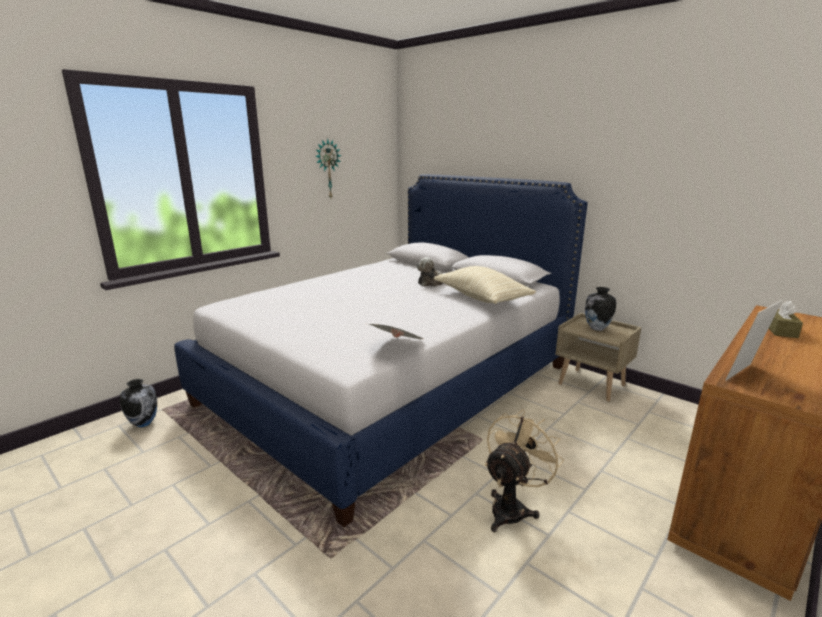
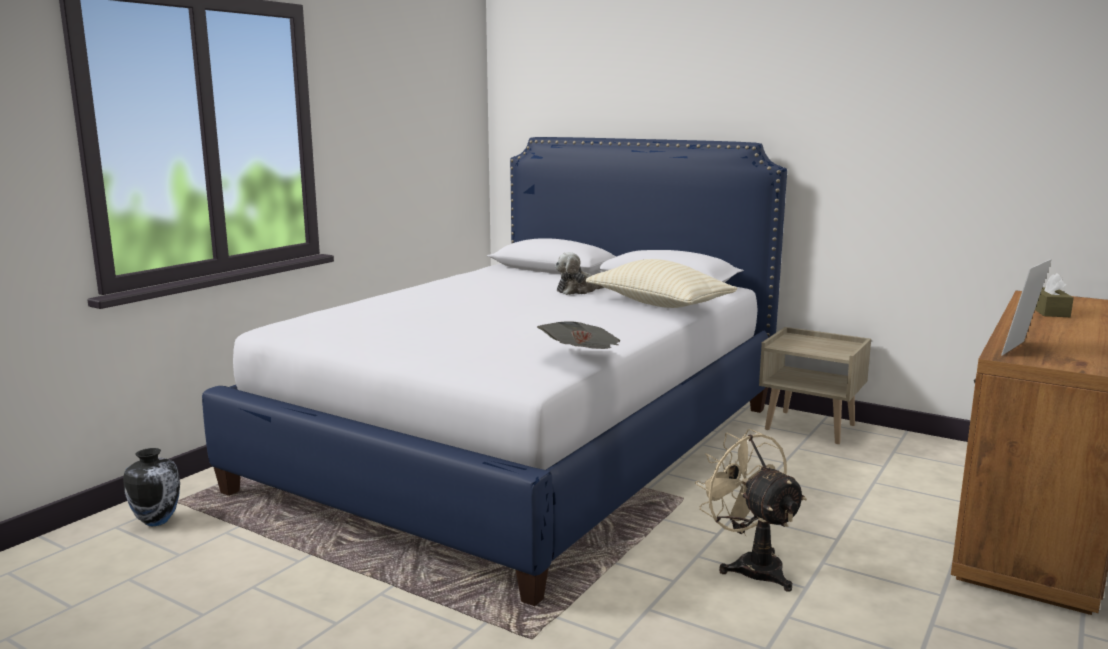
camera: 10 degrees left, 5 degrees down
wall clock [315,139,341,198] -> none
beige fan [485,409,564,532] -> beige fan turned 60 degrees counterclockwise [695,429,807,592]
vase [585,287,616,331] -> none

